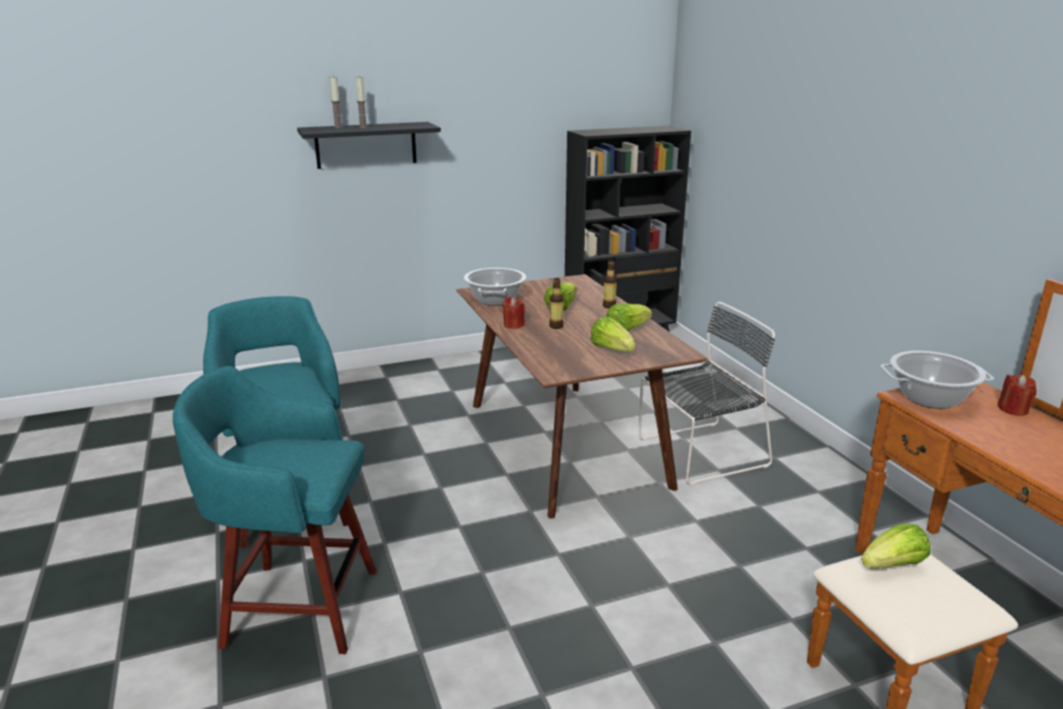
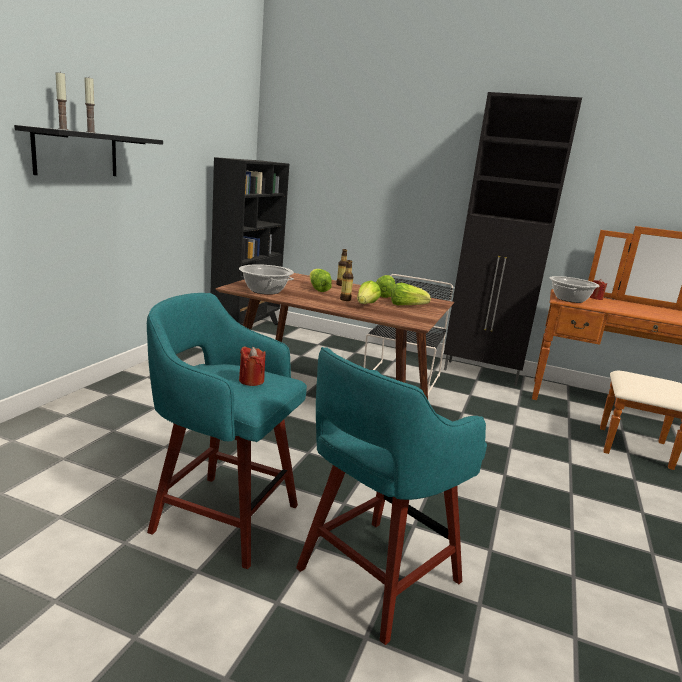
camera: 50 degrees left, 5 degrees down
red candle [502,297,525,329] -> red candle moved to [239,346,266,386]
lettuce [861,523,931,569] -> lettuce moved to [357,280,381,304]
none -> black cabinet [444,92,582,386]

